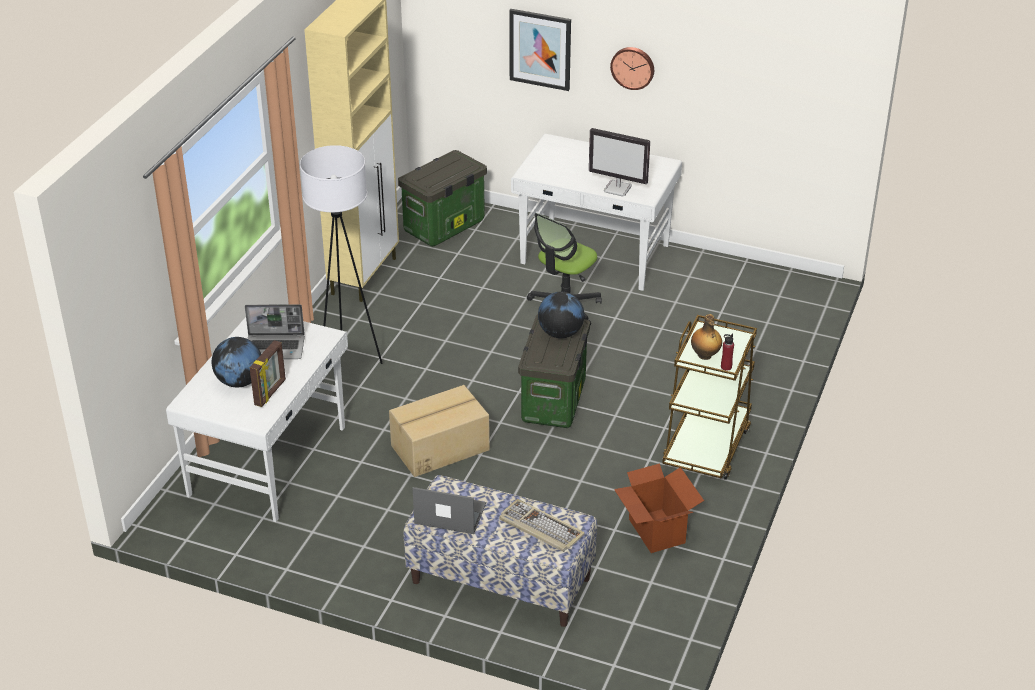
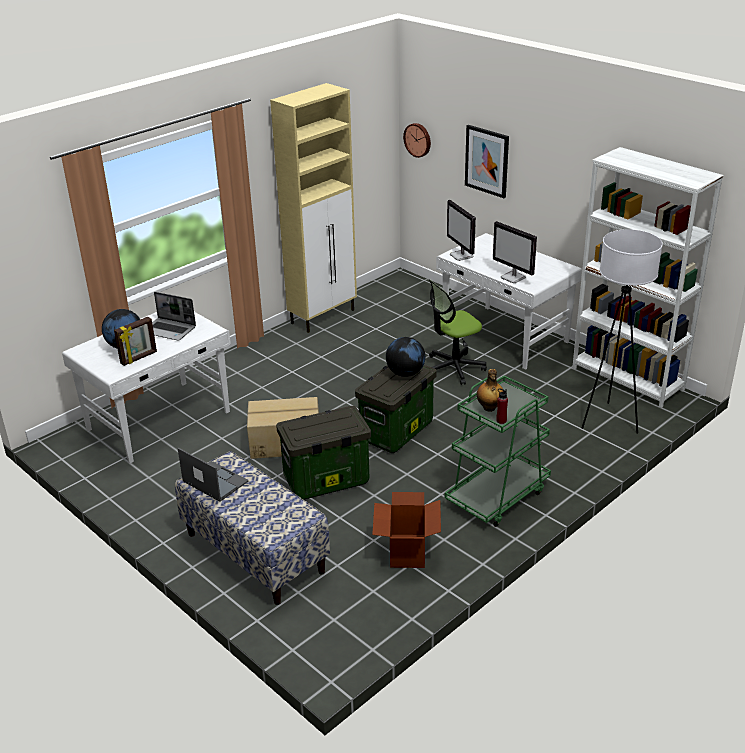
camera: 25 degrees right, 5 degrees down
white floor lamp [300,145,383,364] -> white floor lamp moved to [581,229,663,434]
storage box [398,150,487,247] -> storage box moved to [276,406,371,500]
keyboard [499,499,585,552] -> none
wall clock [610,47,654,90] -> wall clock moved to [403,123,431,158]
brown cart [662,315,757,480] -> green cart [445,375,551,527]
none -> monitor [447,200,476,261]
none -> white bookcase [572,147,723,408]

